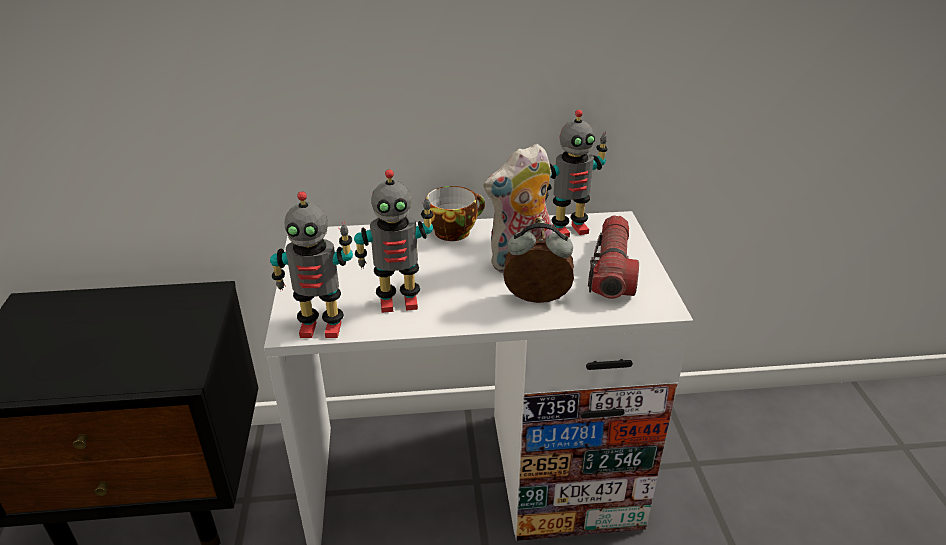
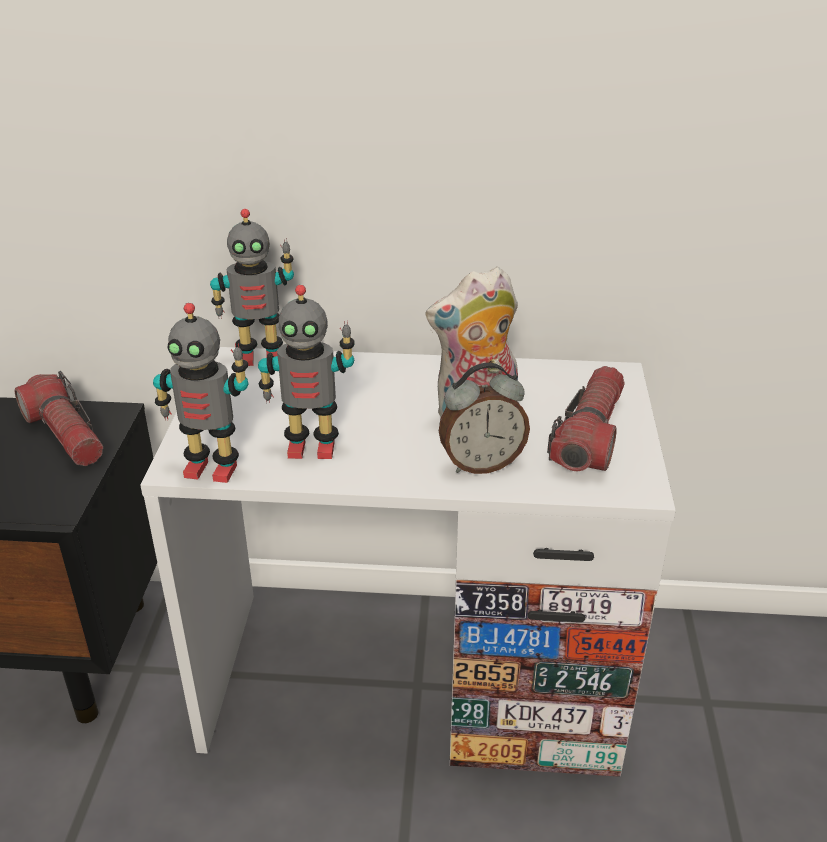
camera: 10 degrees right, 0 degrees up
cup [427,186,485,241] -> none
alarm clock [503,223,574,303] -> alarm clock turned 150 degrees clockwise [439,363,530,474]
toy robot [545,110,608,237] -> toy robot moved to [210,209,294,366]
none -> flashlight [15,371,103,466]

